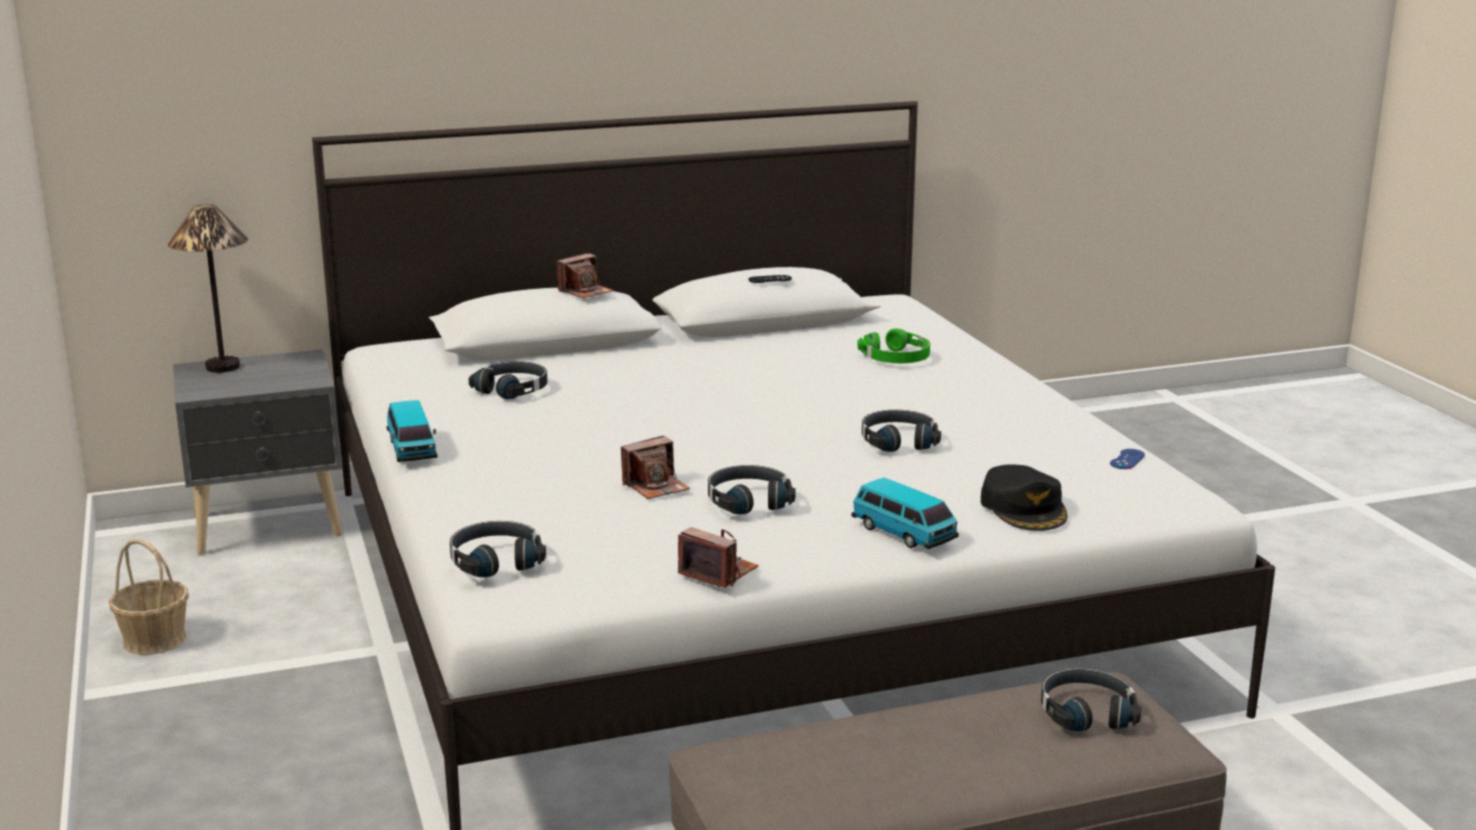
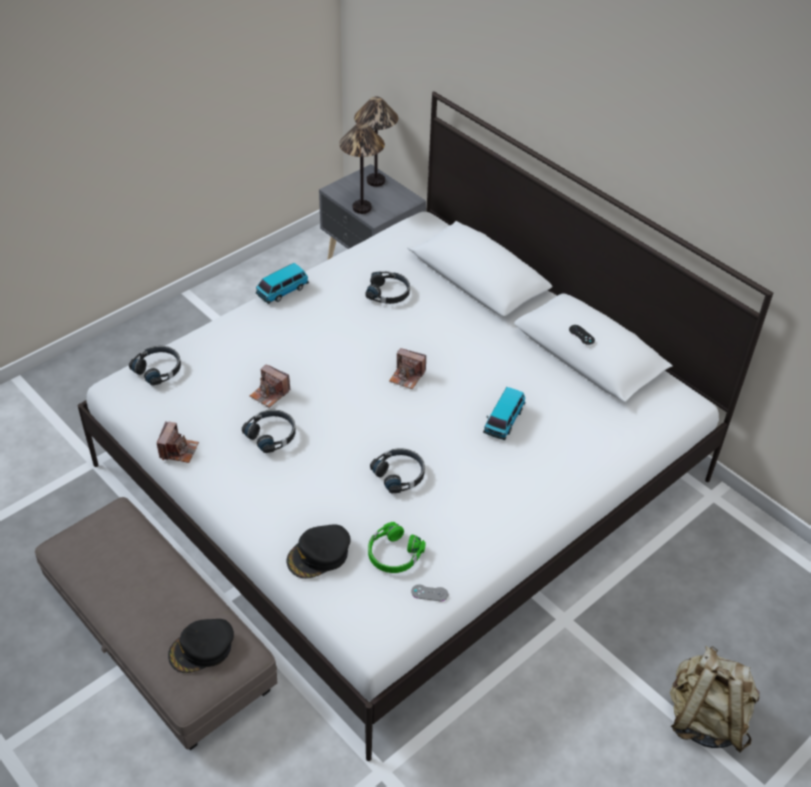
camera: 65 degrees right, 25 degrees up
basket [109,539,189,655] -> none
camera [556,253,613,298] -> camera moved to [389,348,426,389]
toy car [851,478,959,549] -> toy car moved to [483,387,526,440]
green headphones [857,328,930,363] -> green headphones moved to [368,522,426,573]
black headphones [1041,668,1142,731] -> black cap [168,619,234,673]
blue game controller [1110,449,1145,469] -> grey game controller [411,585,448,601]
none -> table lamp [339,122,385,214]
none -> beige backpack [670,646,759,753]

